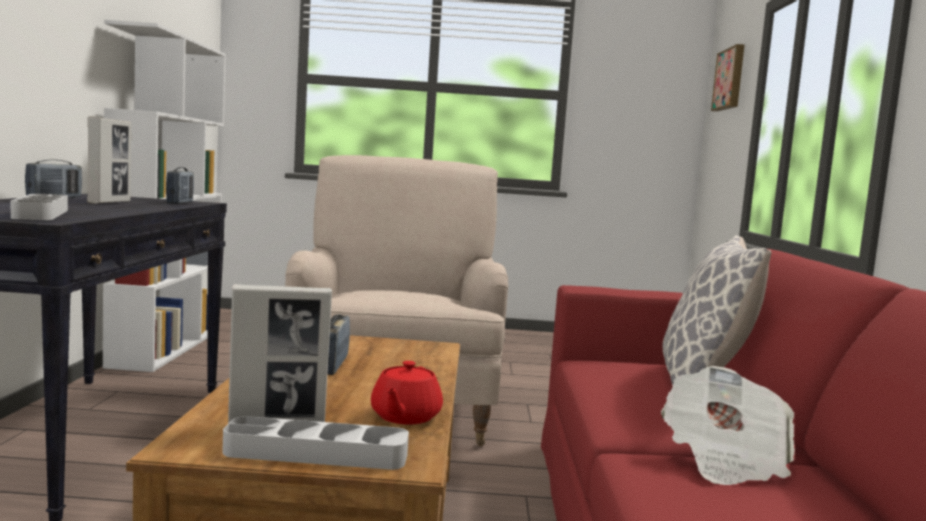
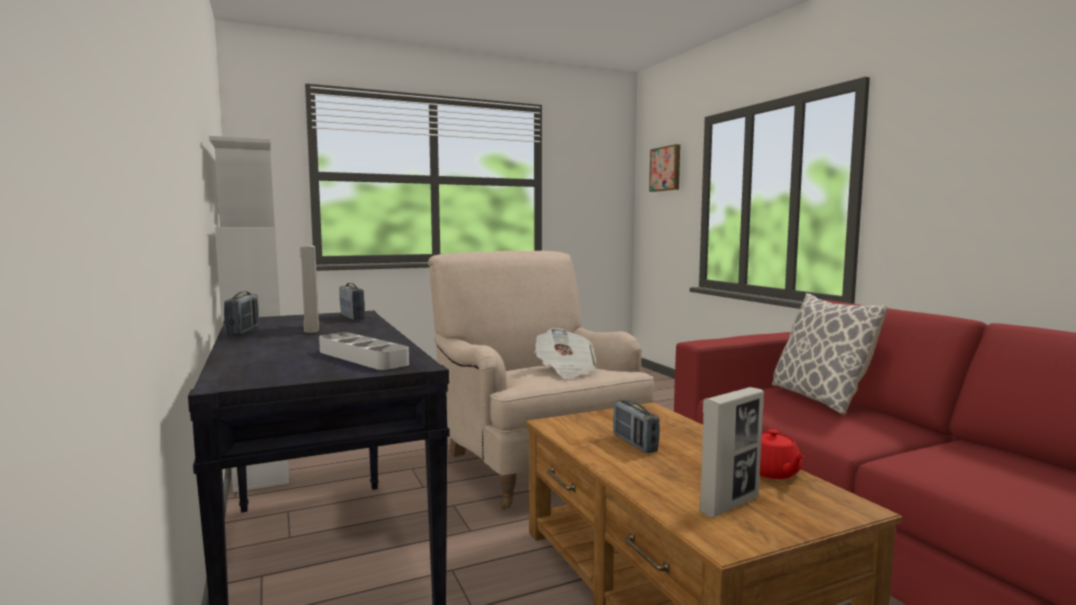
camera: 25 degrees left, 0 degrees up
grey tray [222,416,409,470] -> none
newspaper [661,366,795,485] -> newspaper moved to [534,328,597,379]

